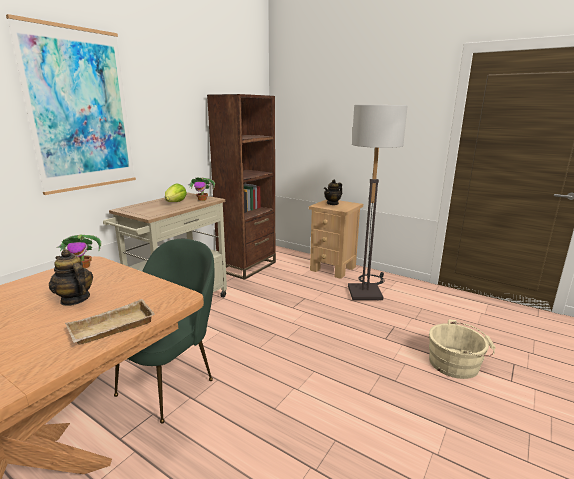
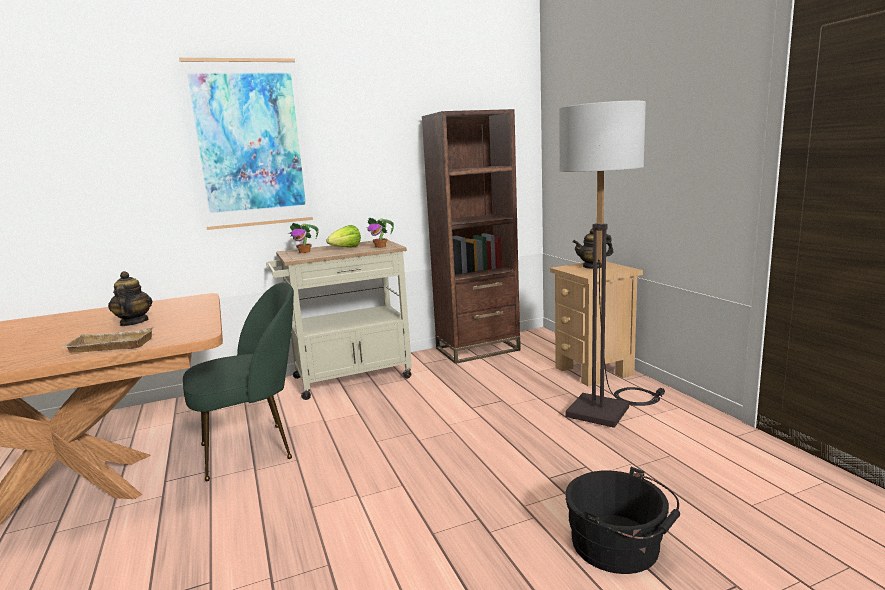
camera: 35 degrees right, 5 degrees down
potted plant [57,234,101,268] -> potted plant moved to [288,223,319,253]
beige bucket [429,319,496,379] -> black bucket [565,467,680,574]

